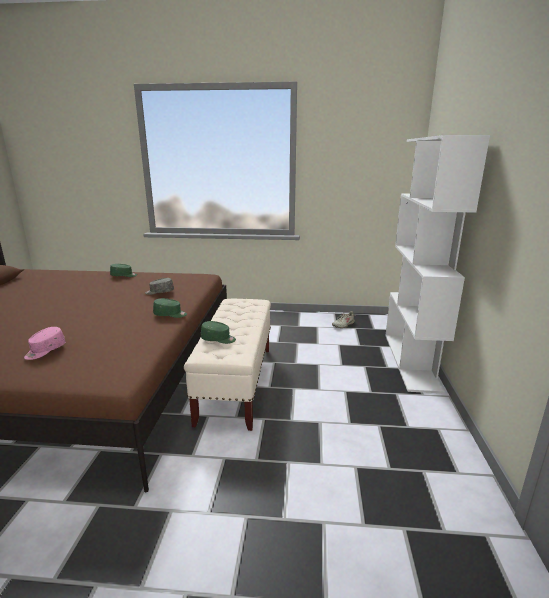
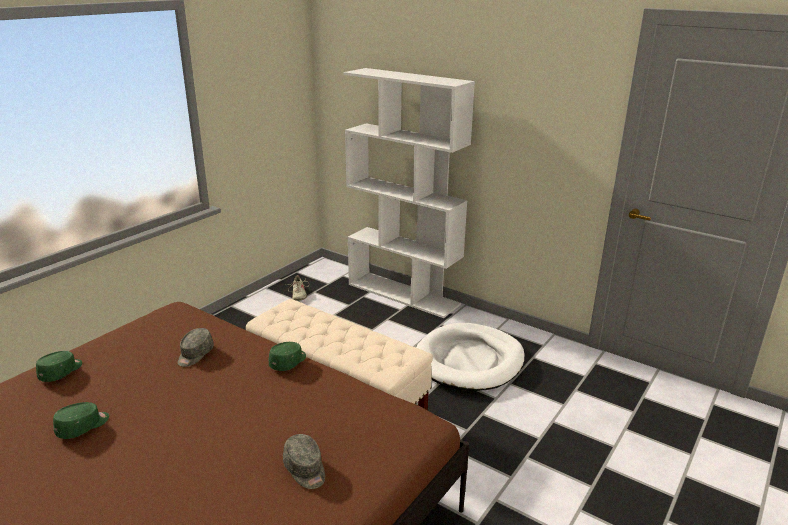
camera: 60 degrees left, 5 degrees up
pink cap [24,327,66,360] -> grey cap [283,434,325,489]
green cap [201,321,236,344] -> green cap moved to [53,402,109,439]
none -> white dog bed [416,323,524,391]

